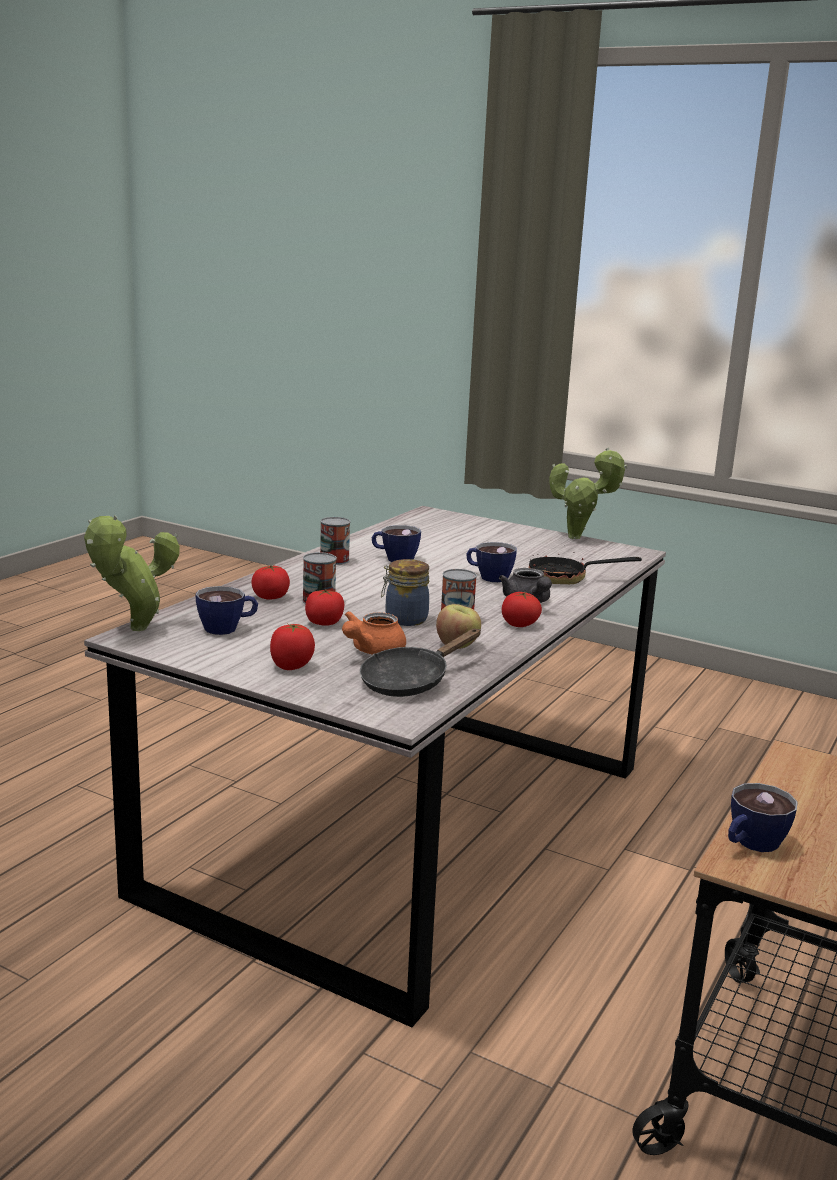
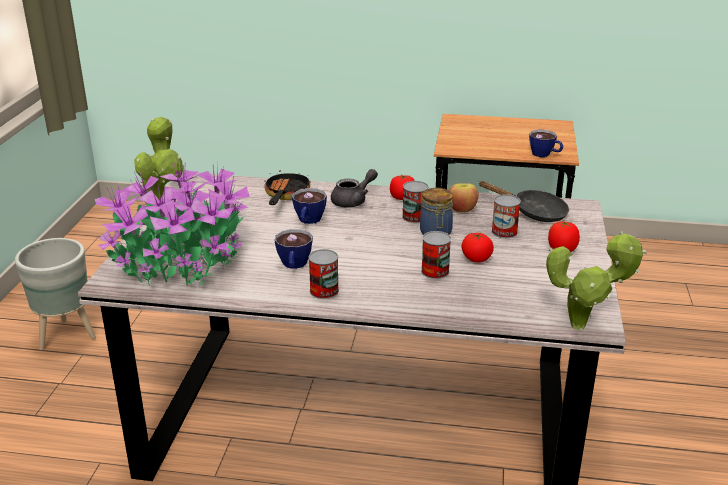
camera: 110 degrees left, 10 degrees up
cup [195,586,258,635] -> none
tomato [252,565,290,600] -> none
orange teapot [342,611,406,654] -> can [492,194,521,238]
frying pan [529,552,642,584] -> frying pan turned 150 degrees counterclockwise [264,170,311,205]
none -> grey planter [15,238,96,350]
none -> potted plant [95,158,250,286]

